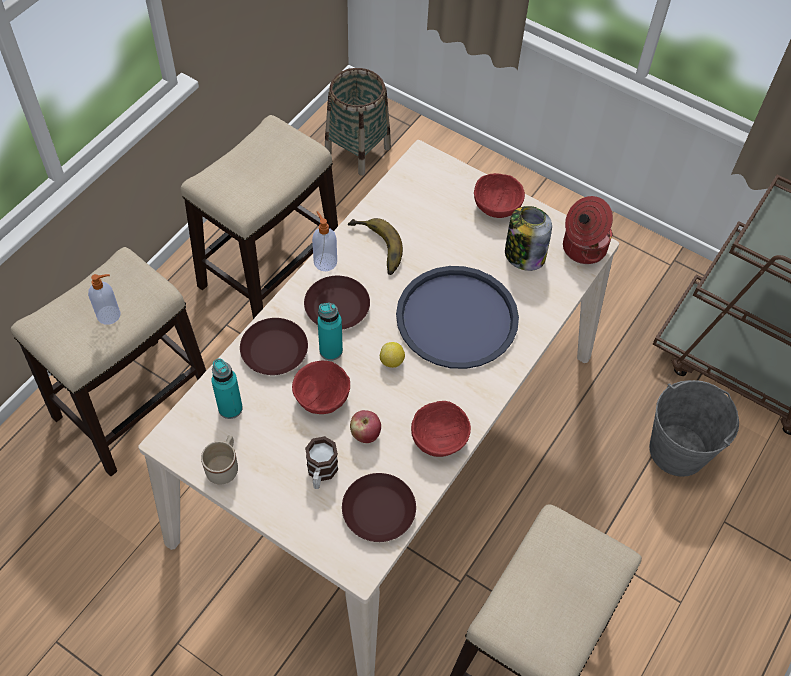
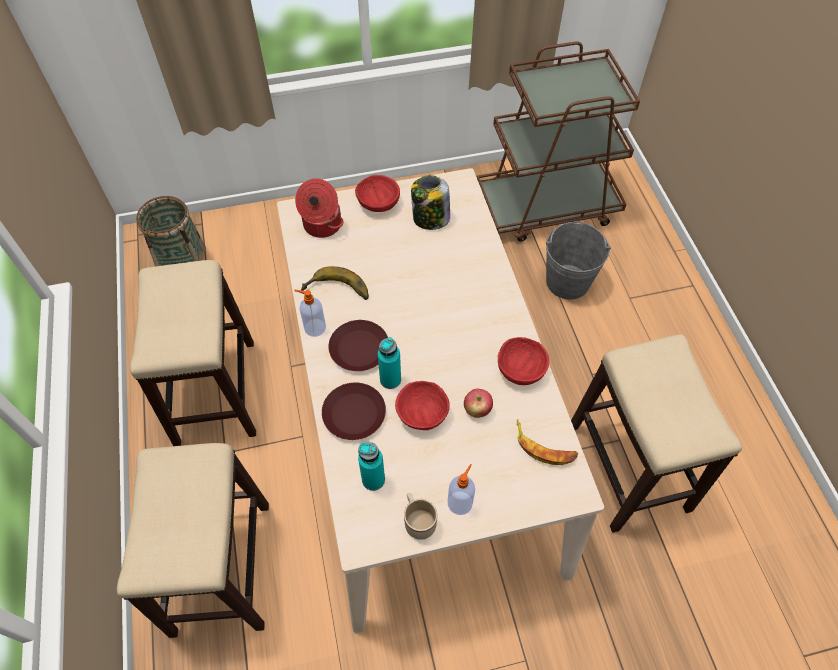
camera: 45 degrees left, 0 degrees up
soap dispenser [88,274,121,325] -> soap dispenser moved to [448,464,475,515]
mug [305,436,338,489] -> none
brown plate [342,473,416,542] -> banana [517,419,578,465]
lemon [380,342,405,368] -> none
blue tray [396,266,519,369] -> none
cooking pot [563,196,613,264] -> cooking pot moved to [295,178,343,238]

